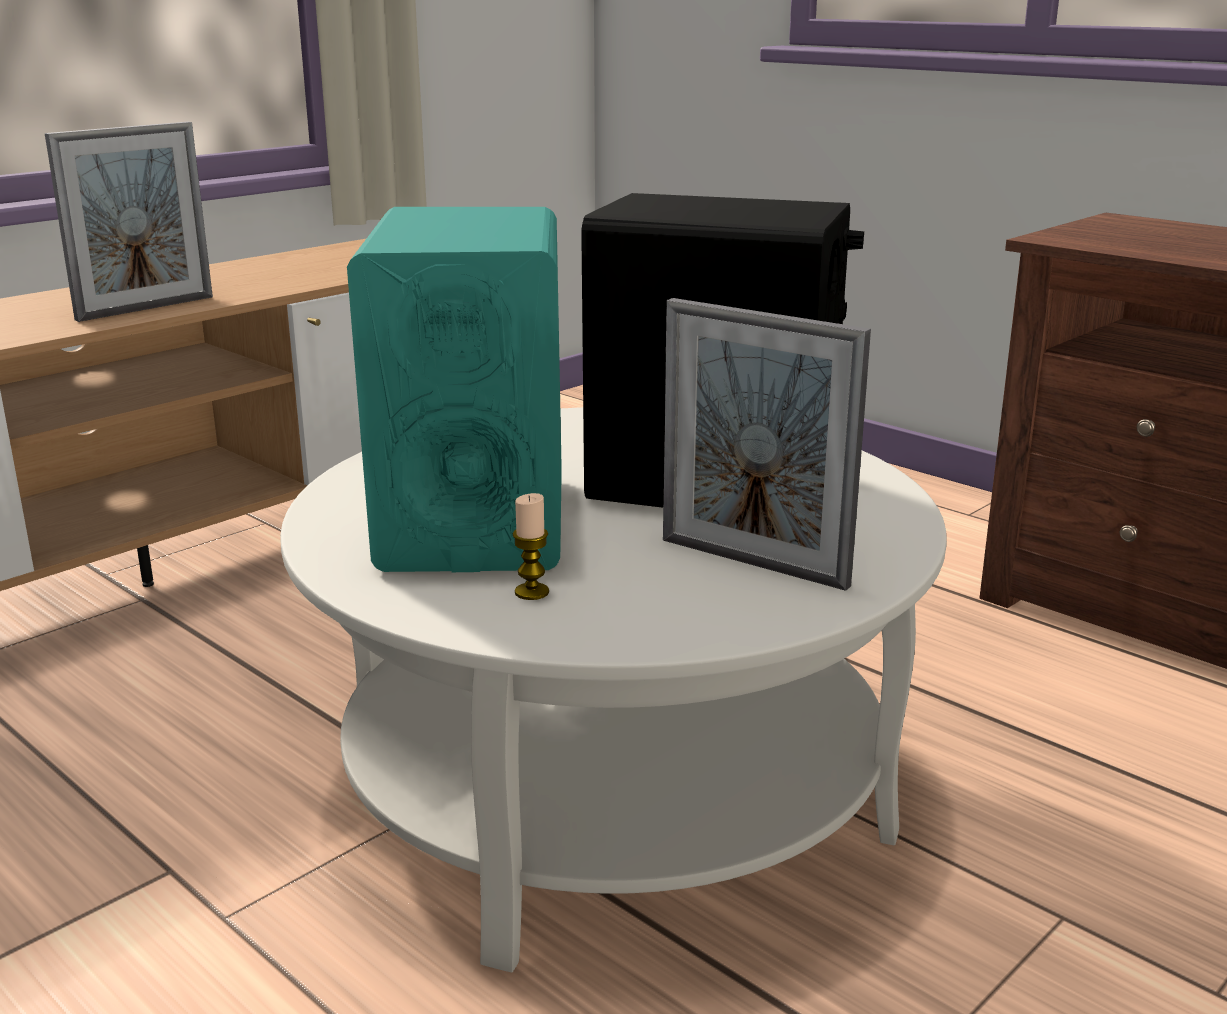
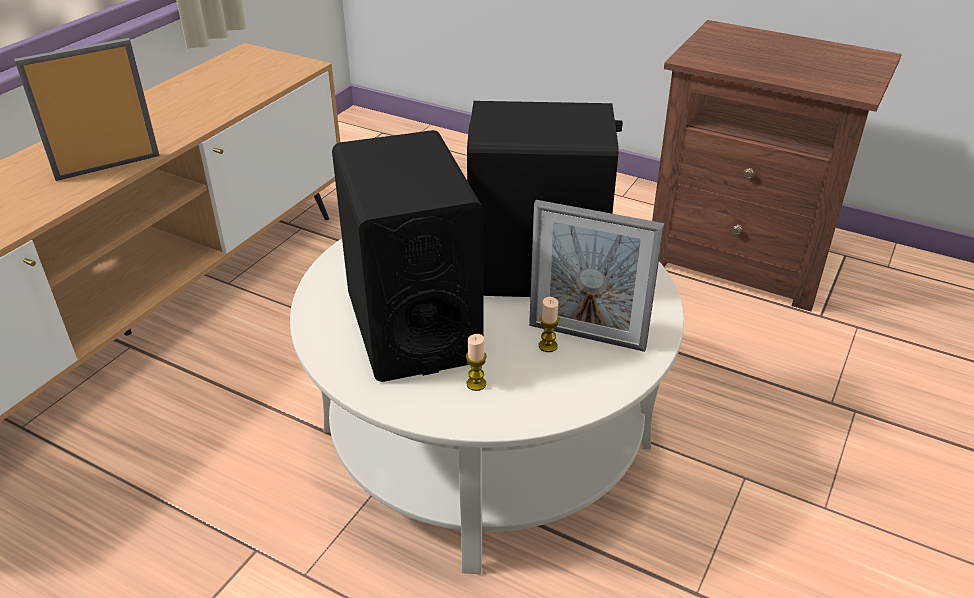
camera: 15 degrees left, 15 degrees up
picture frame [45,122,213,322] -> picture frame turned 150 degrees counterclockwise [14,38,160,181]
turquoise speaker [347,207,562,572] -> black speaker [332,130,484,382]
none -> candle [539,297,559,352]

